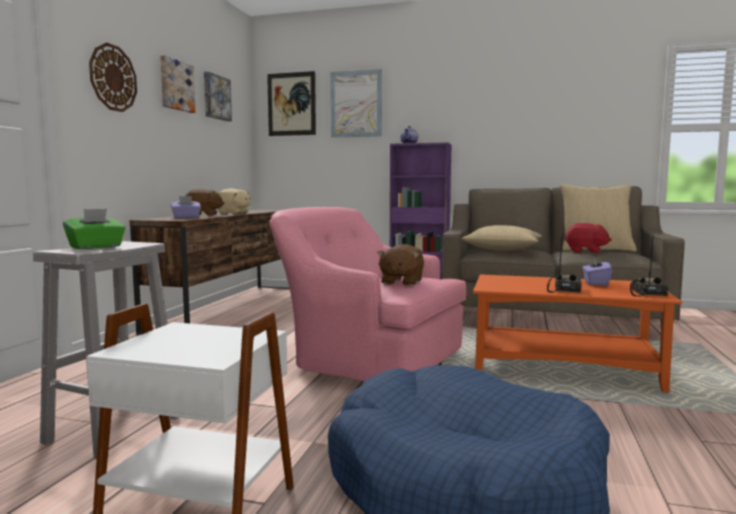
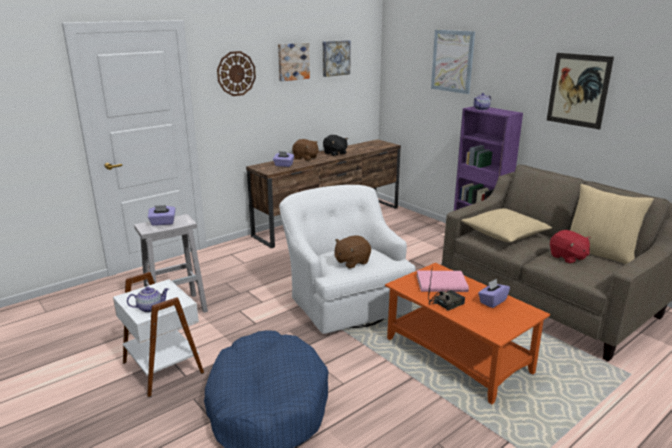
camera: 35 degrees right, 15 degrees up
green tissue box [63,209,125,249] -> purple tissue box [148,205,176,226]
beige plush toy [218,189,251,214] -> black plush toy [323,135,348,156]
picture [267,71,316,136] -> picture moved to [547,53,614,129]
pink armchair [270,207,466,382] -> white armchair [279,185,416,334]
radio [630,235,669,297] -> none
none -> teapot [127,287,169,313]
none -> pink book [416,271,469,292]

